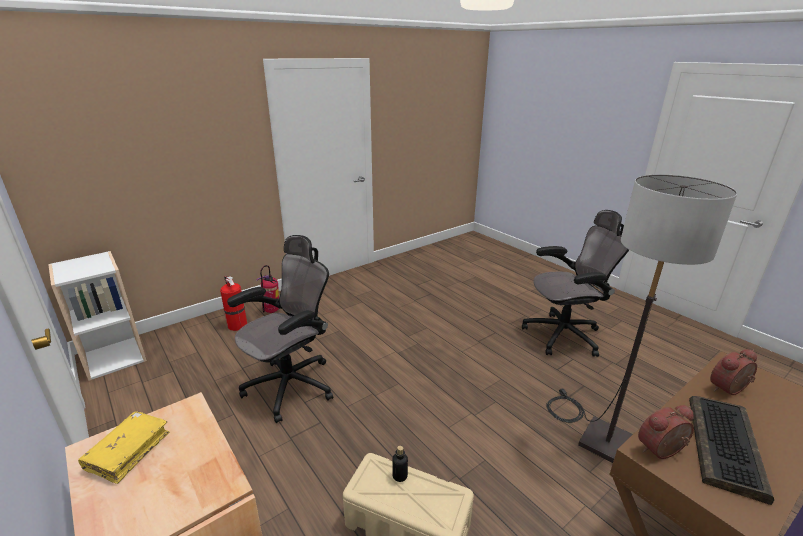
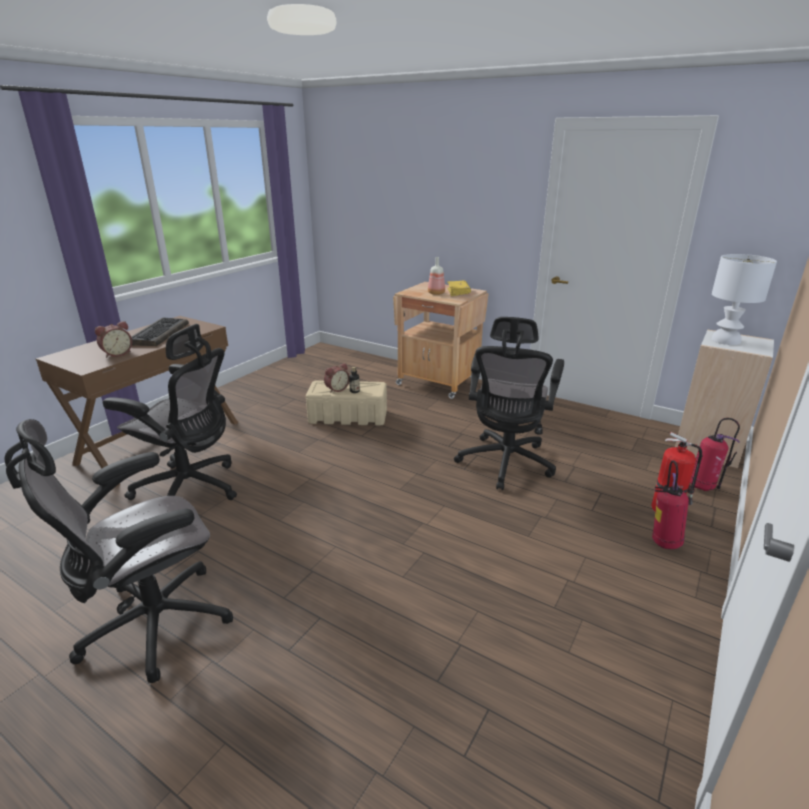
camera: 160 degrees right, 0 degrees up
floor lamp [546,174,737,463] -> office chair [103,324,237,500]
alarm clock [638,405,694,459] -> alarm clock moved to [324,363,349,393]
none -> bottle [428,257,445,295]
none -> fire extinguisher [690,418,740,491]
none -> white table lamp [711,254,777,345]

